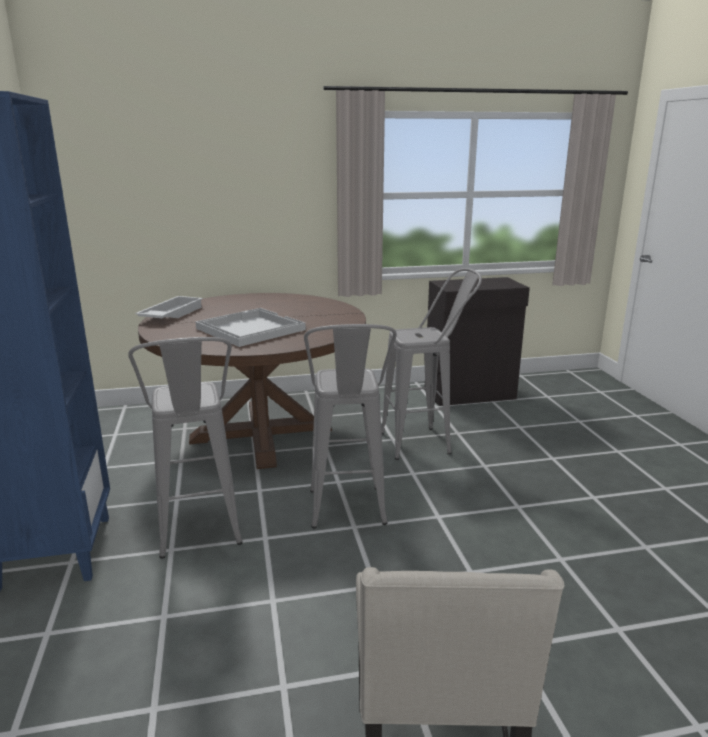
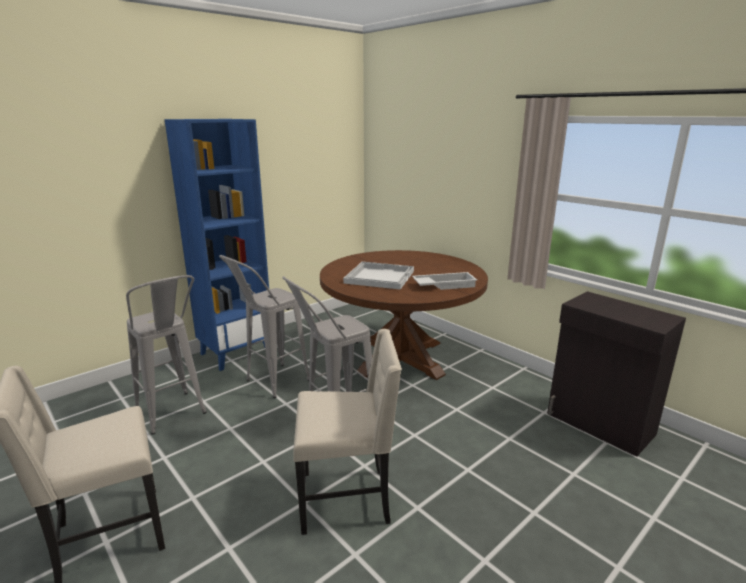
camera: 60 degrees right, 0 degrees up
white tray [135,296,203,318] -> white tray moved to [412,272,477,290]
grey stool [381,268,482,460] -> grey stool moved to [126,275,207,435]
none -> beige chair [293,329,402,535]

